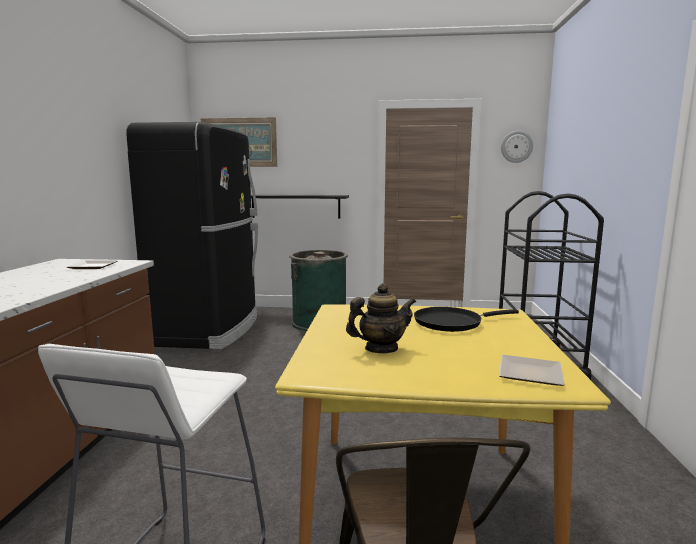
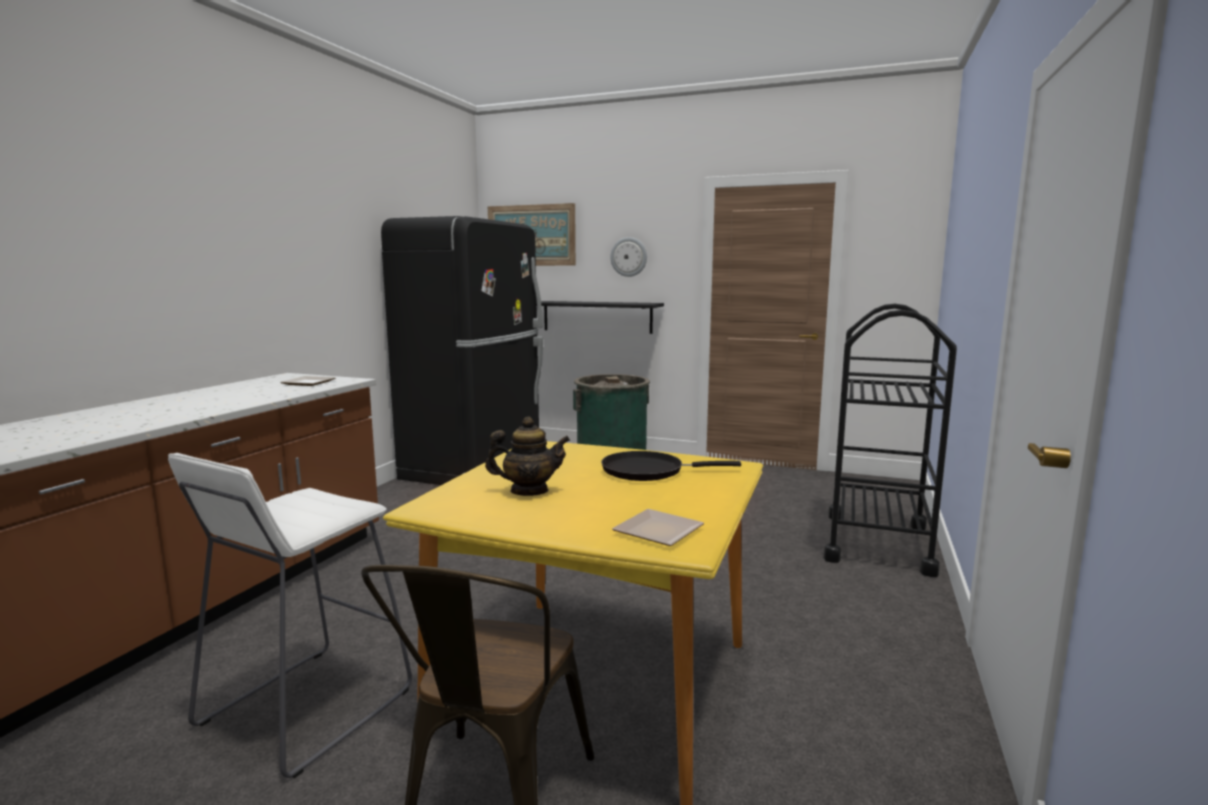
camera: 15 degrees right, 0 degrees up
wall clock [501,131,533,163] -> wall clock moved to [610,237,647,277]

